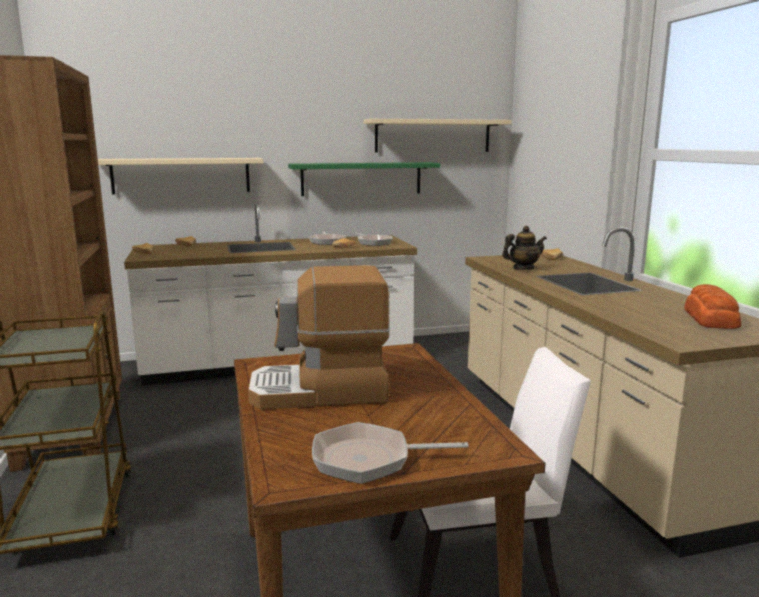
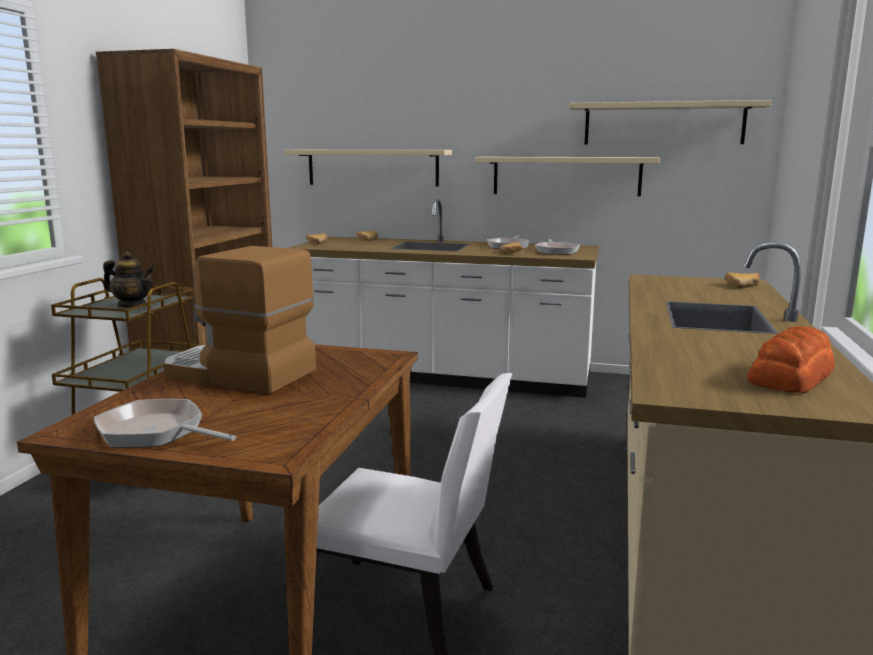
camera: 30 degrees right, 0 degrees up
green shelf [288,162,440,196] -> beige shelf [475,157,660,196]
teapot [502,226,547,270] -> teapot moved to [103,251,155,307]

